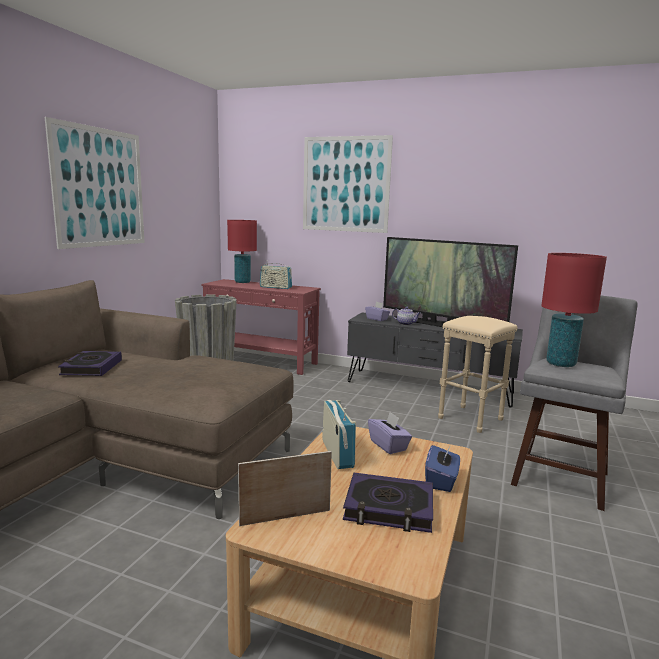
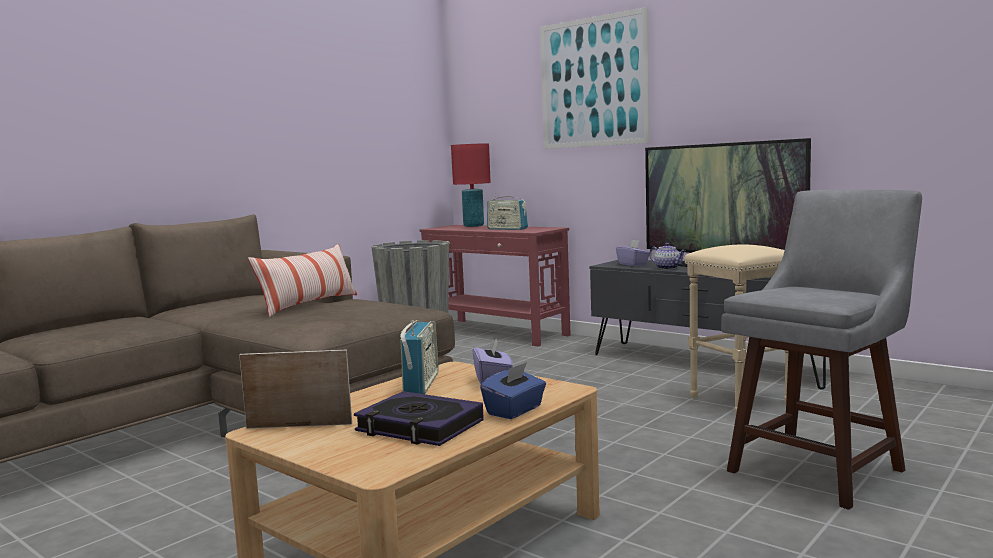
camera: 20 degrees right, 5 degrees down
picture [45,117,145,249] -> none
book [58,351,122,376] -> none
red table lamp [541,253,607,367] -> none
none -> pillow [248,244,357,317]

